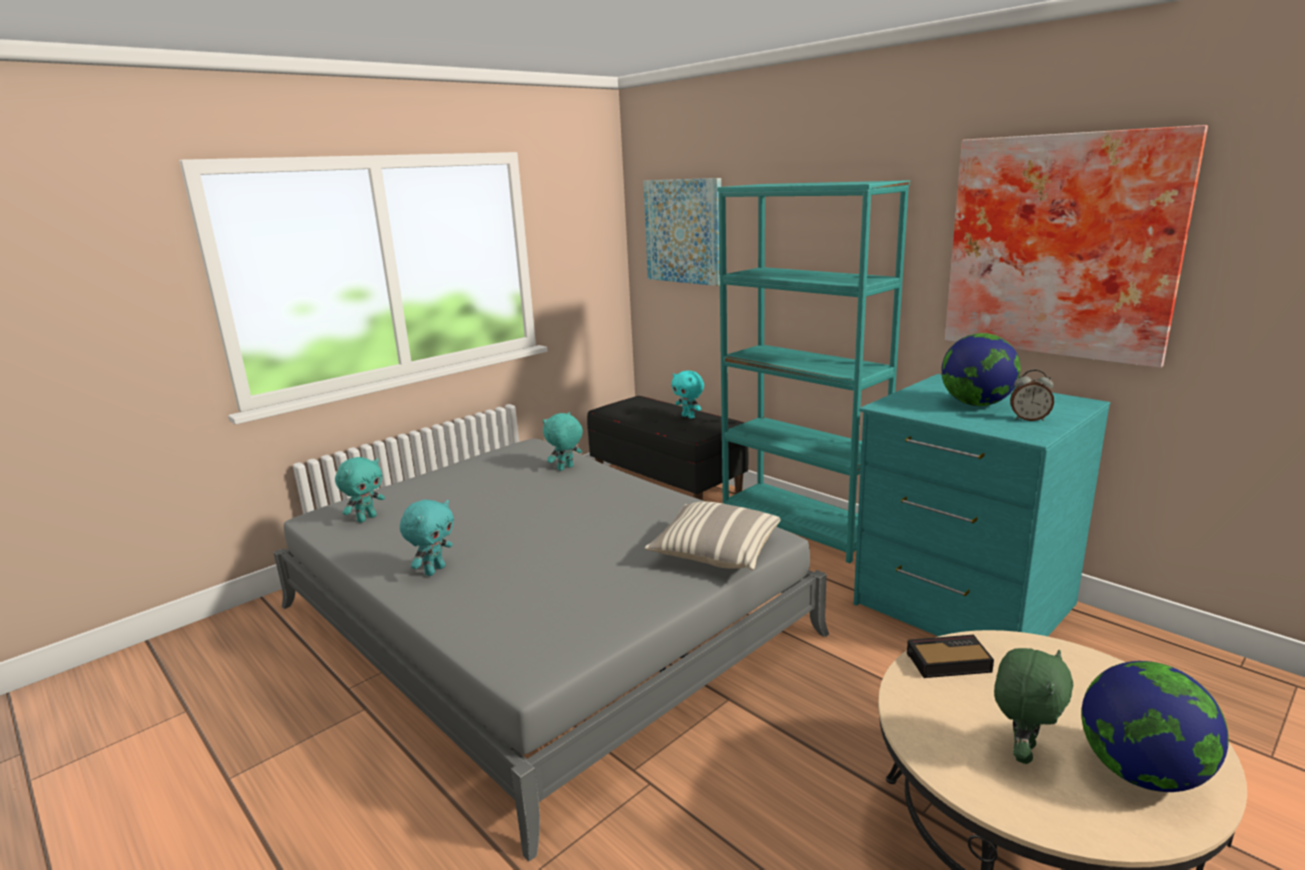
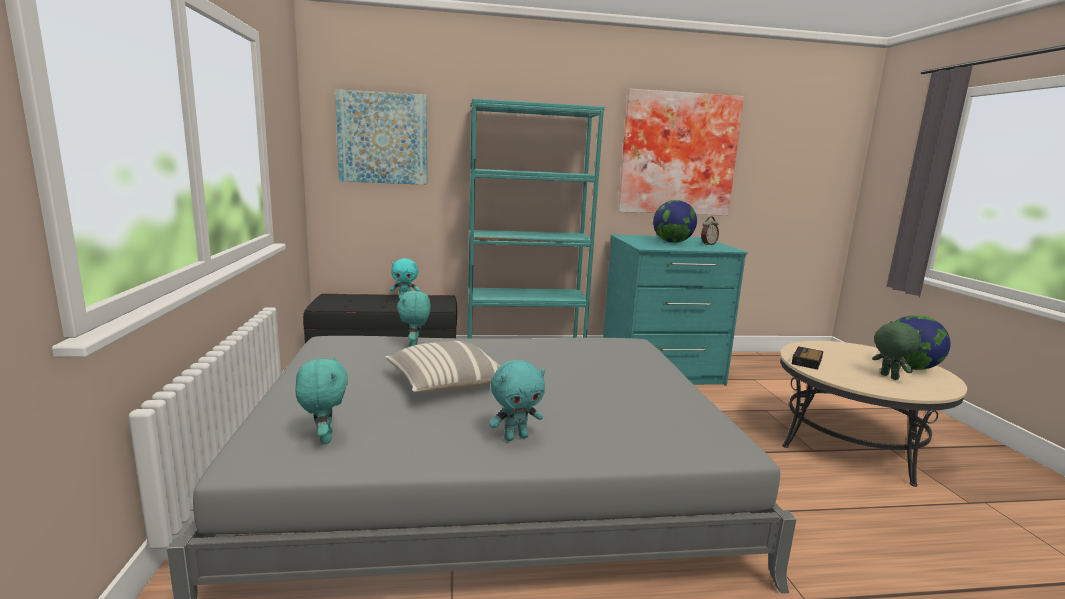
camera: 55 degrees left, 5 degrees down
turquoise plush toy [400,500,454,576] -> turquoise plush toy turned 90 degrees clockwise [489,360,545,441]
pillow [645,502,780,570] -> pillow moved to [385,341,500,393]

